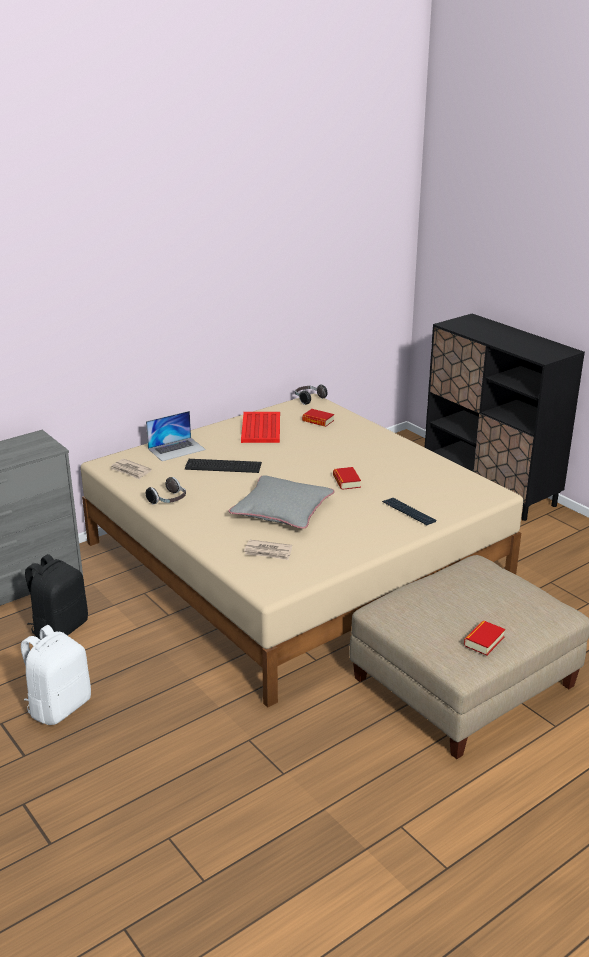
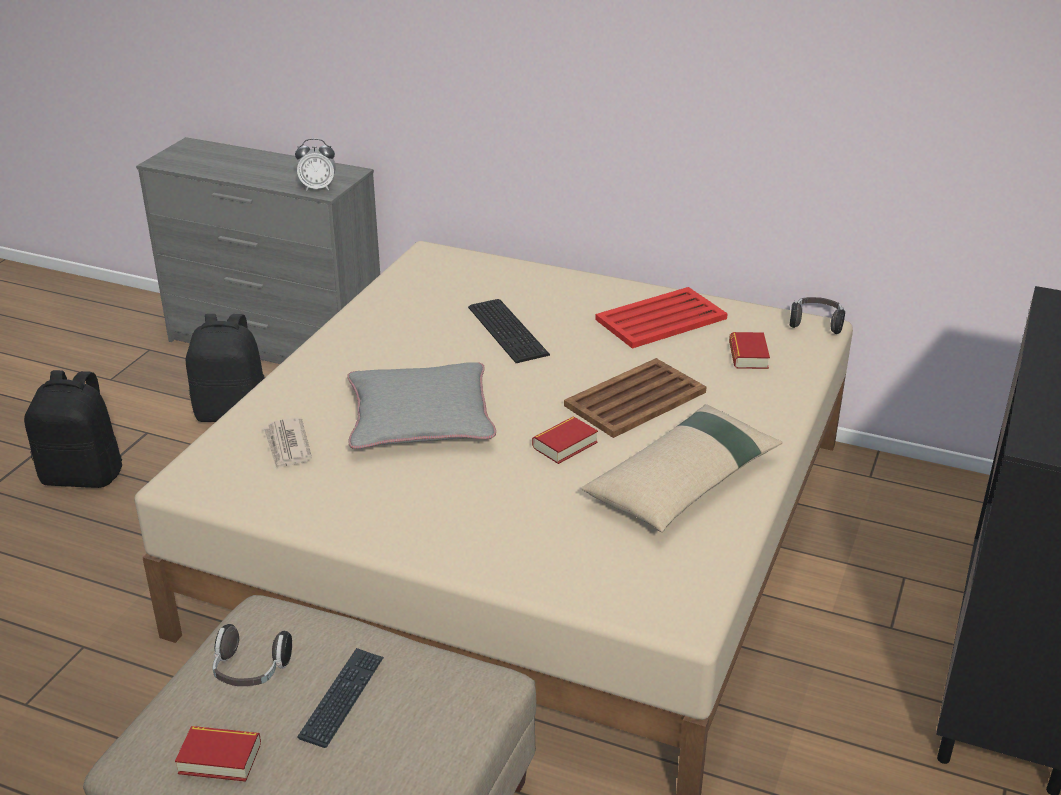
camera: 60 degrees right, 5 degrees up
white backpack [21,625,91,725] -> black backpack [24,370,122,488]
newspaper [110,459,152,480] -> none
laptop [146,411,206,461] -> none
headphones [146,477,186,505] -> headphones moved to [213,624,292,686]
keyboard [382,498,437,525] -> keyboard moved to [297,648,384,748]
none -> alarm clock [295,138,336,191]
none -> brown tray [564,358,706,438]
none -> beige pillow [582,404,783,532]

